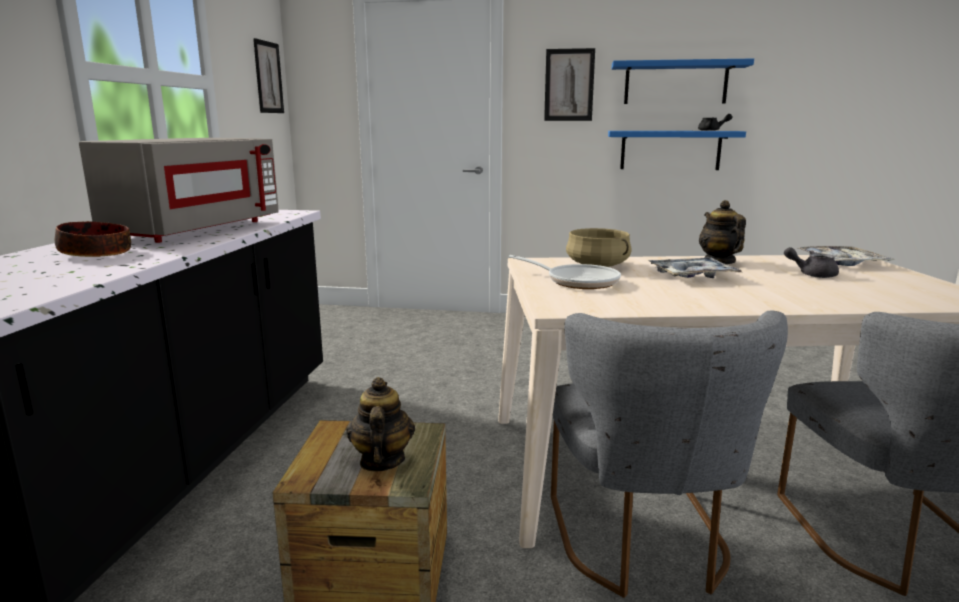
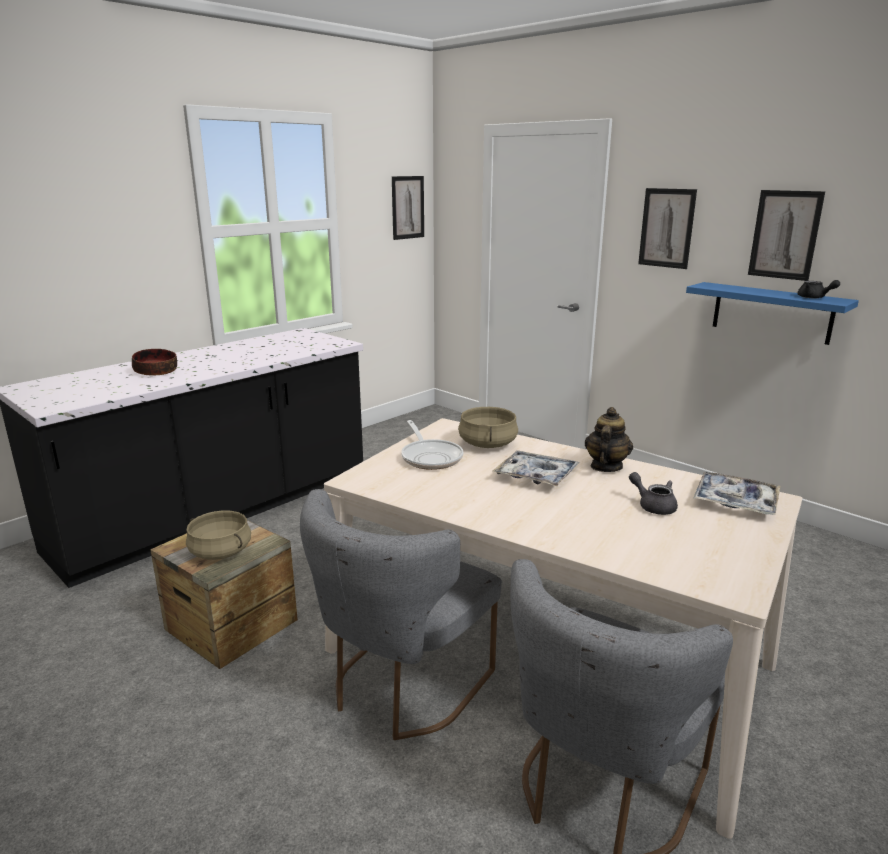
camera: 35 degrees right, 5 degrees up
grey microwave [79,138,279,243] -> none
teapot [346,377,415,472] -> beige cooking pot [186,510,251,560]
blue shelf [612,58,754,104] -> picture [748,190,825,281]

